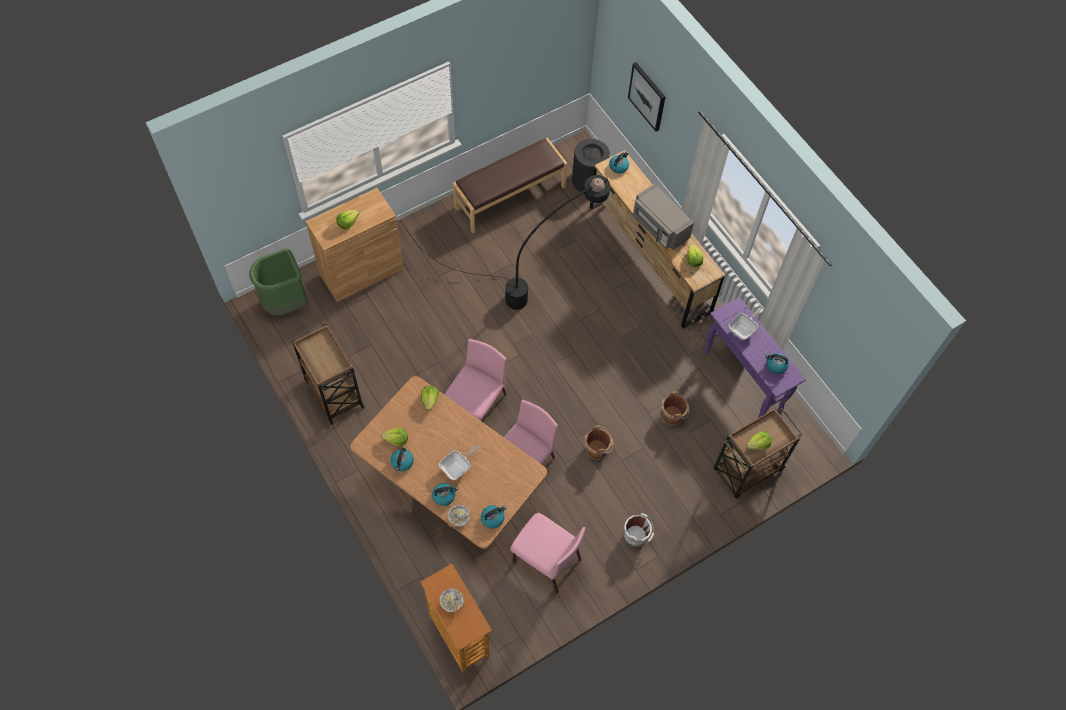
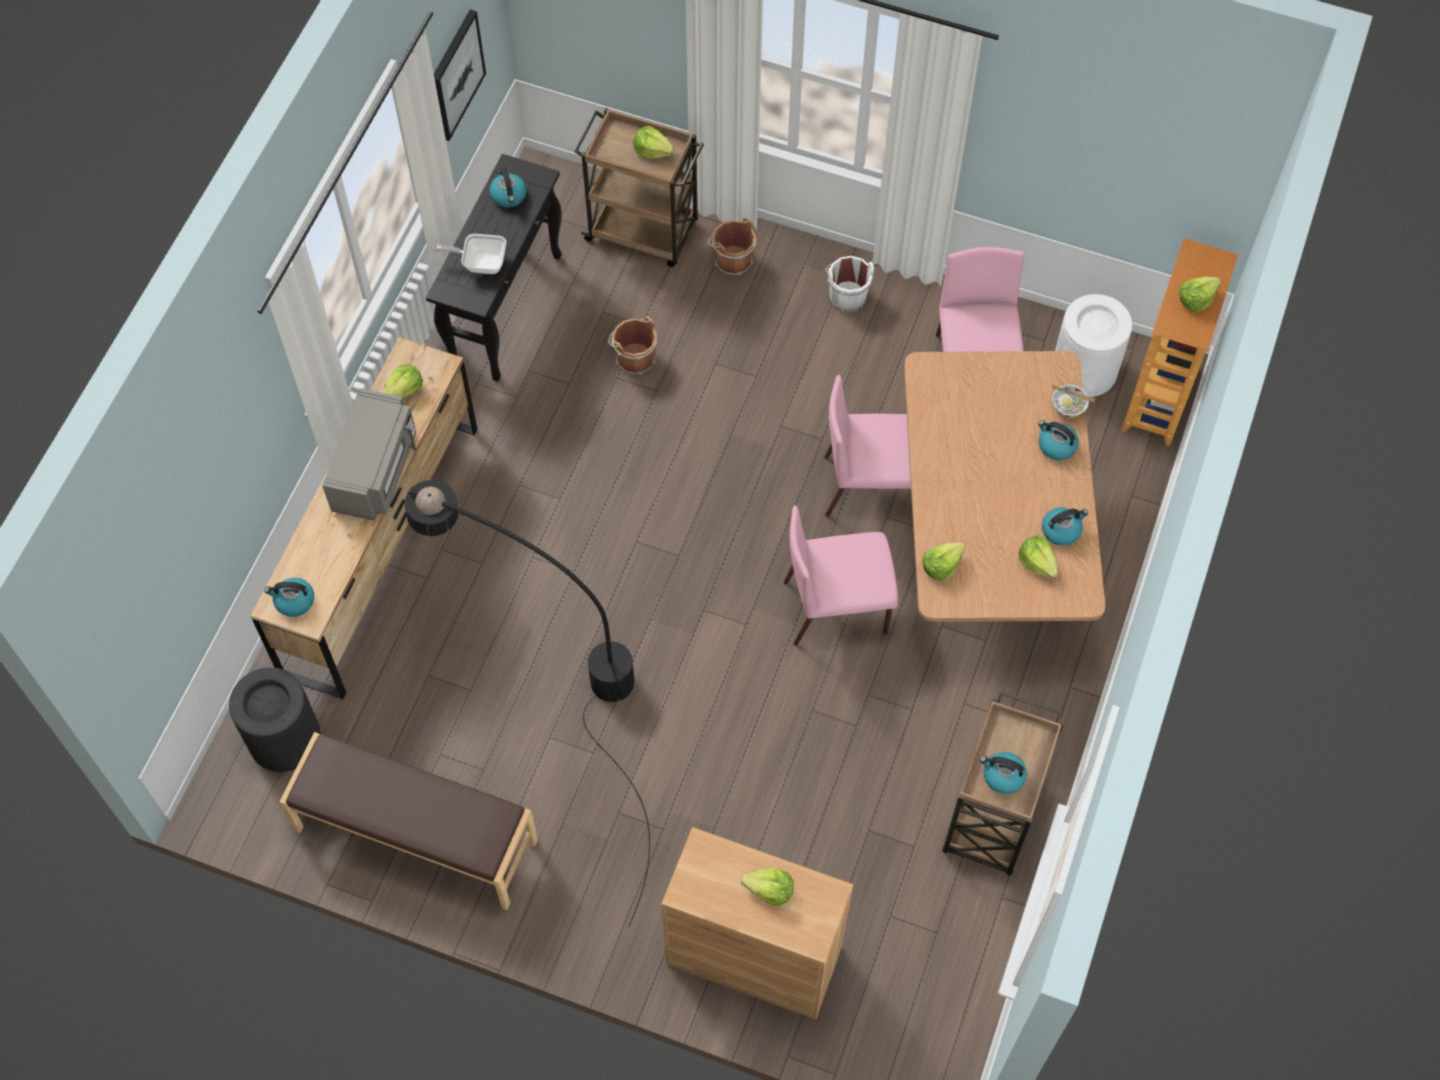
camera: 125 degrees left, 0 degrees up
green trash can [249,248,308,316] -> none
frying pan [439,445,479,480] -> none
bowl [439,588,464,615] -> lettuce [1179,277,1221,312]
kettle [481,505,506,529] -> kettle moved to [980,752,1027,794]
brown bucket [585,425,614,460] -> brown bucket moved to [708,217,756,276]
picture [628,62,665,132] -> picture moved to [434,9,486,141]
purple console table [703,297,806,418] -> black console table [426,154,562,382]
none -> white trash can [1055,294,1132,397]

